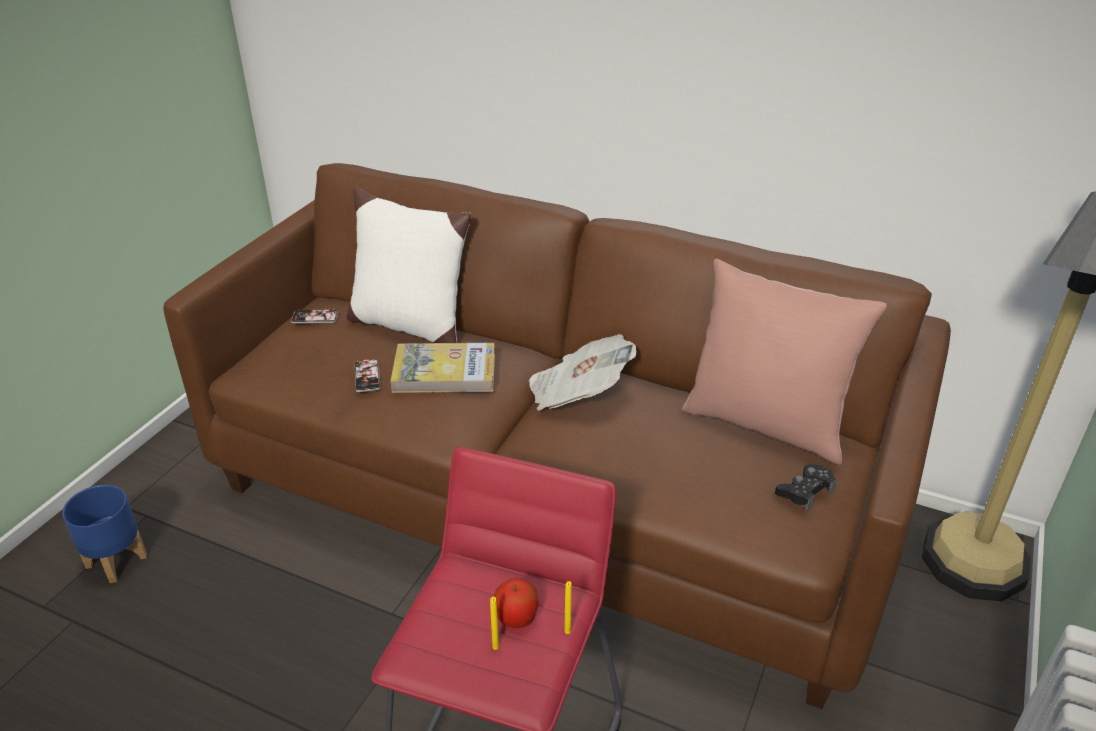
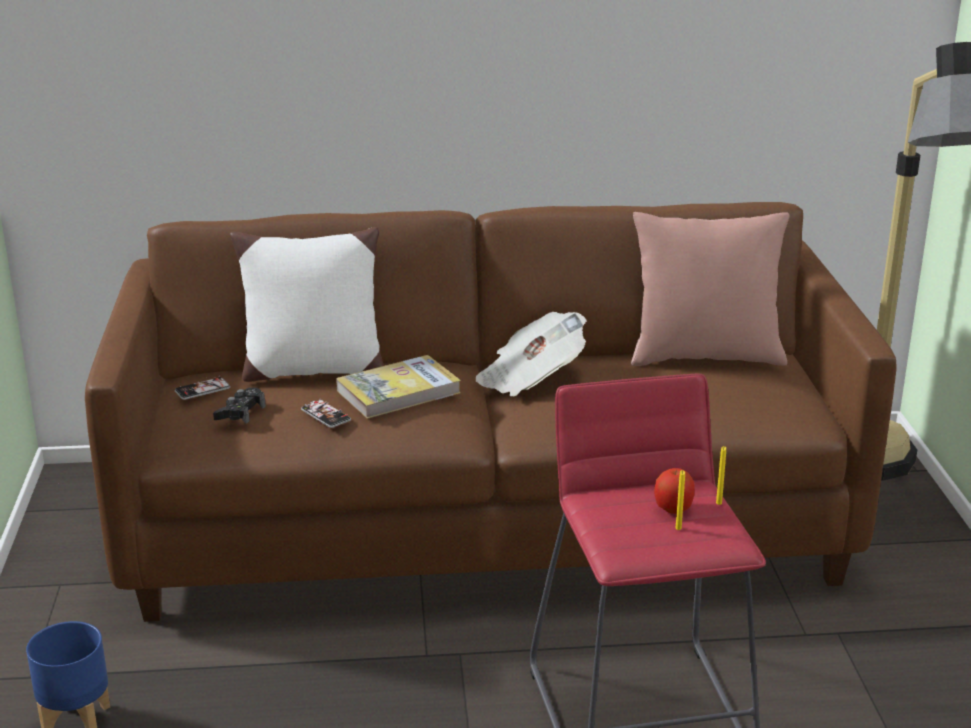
camera: 30 degrees left, 10 degrees down
black game controller [775,464,836,511] -> black game controller moved to [213,388,266,424]

